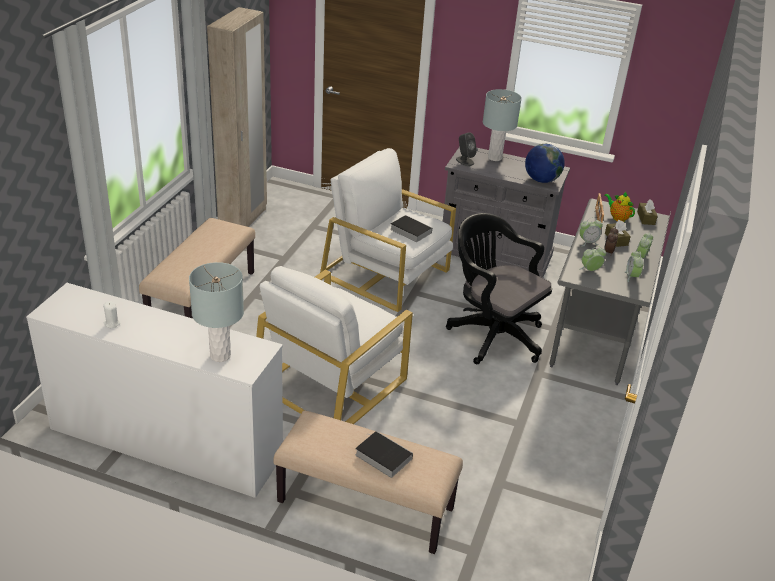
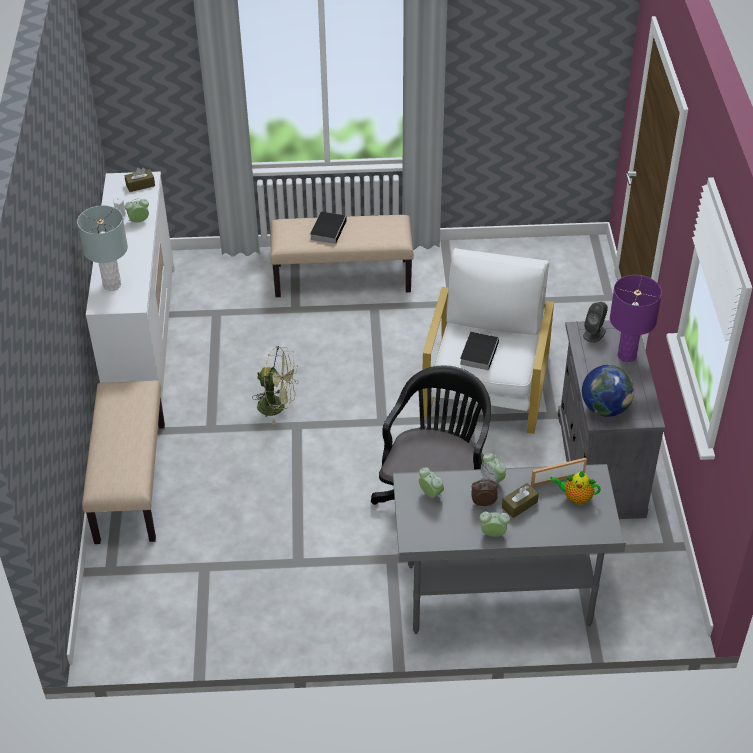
camera: 70 degrees right, 10 degrees up
beige wardrobe [207,7,267,227] -> none
white armchair [256,266,413,424] -> green fan [252,346,298,425]
book [355,431,413,478] -> book moved to [310,211,347,244]
grey table lamp [483,89,522,161] -> purple table lamp [610,275,662,362]
teapot [604,192,635,222] -> teapot turned 105 degrees counterclockwise [550,471,601,505]
alarm clock [625,251,644,282] -> alarm clock moved to [125,198,149,223]
brown tissue box [637,200,657,225] -> brown tissue box moved to [124,167,155,192]

